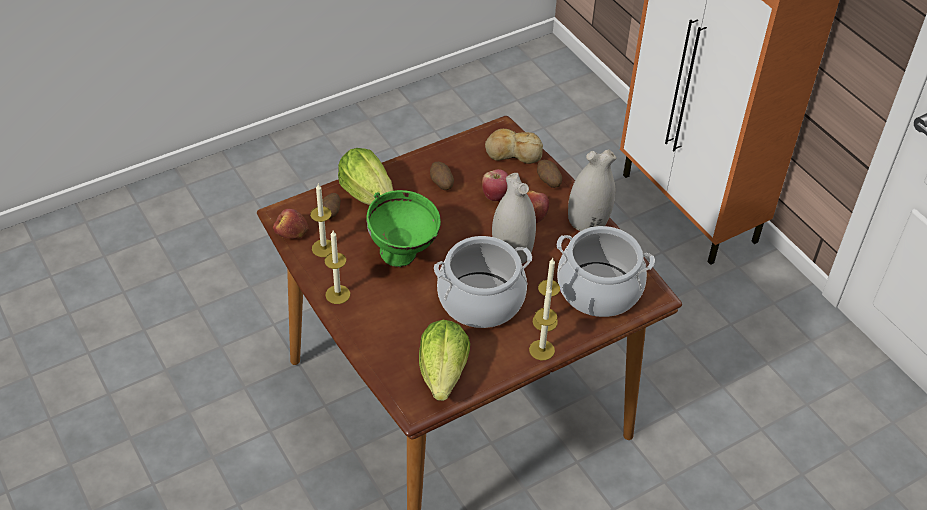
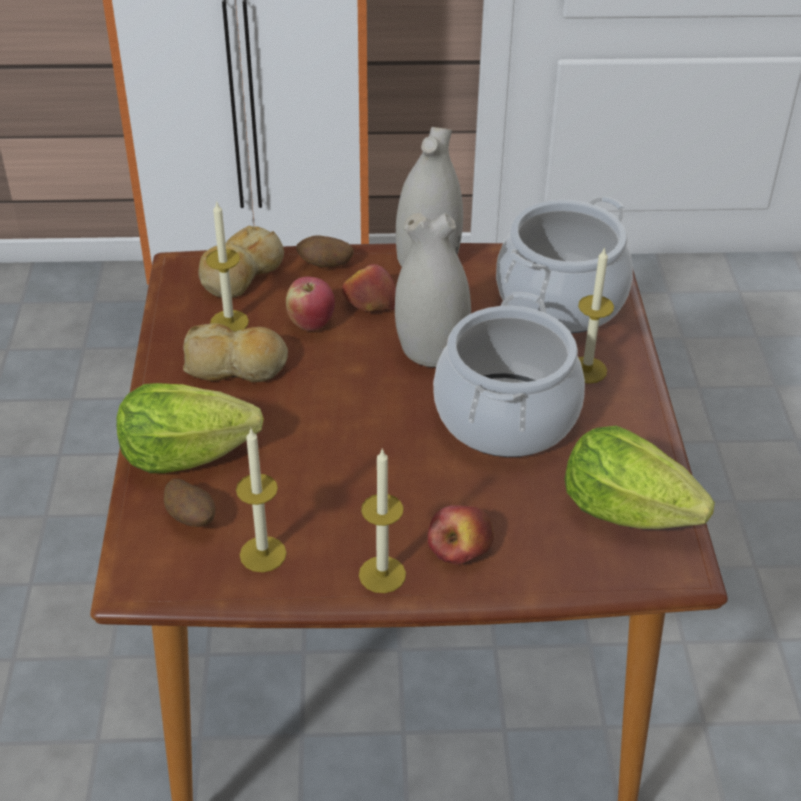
camera: 60 degrees left, 5 degrees down
apple [273,209,309,239] -> apple moved to [427,505,494,565]
green bowl [367,190,441,267] -> none
potato [430,162,454,190] -> bread [183,323,288,382]
candle [529,287,557,360] -> candle moved to [206,202,249,332]

